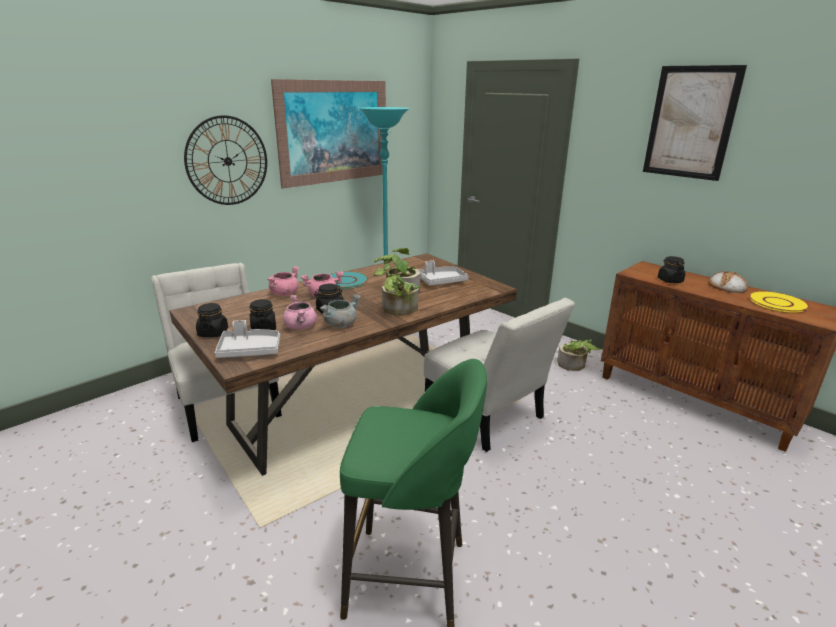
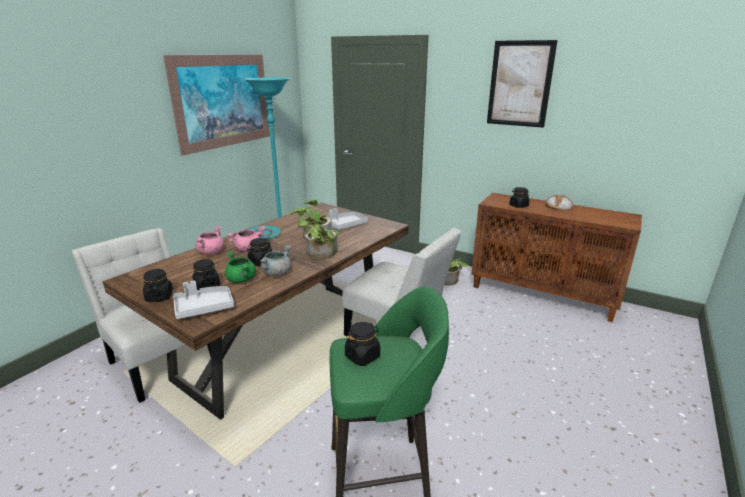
camera: 15 degrees left, 0 degrees up
wall clock [184,115,267,205] -> none
pink cooking pot [283,294,317,329] -> green cooking pot [225,252,256,283]
yellow plate [749,291,810,313] -> none
none -> black jar [345,322,380,366]

